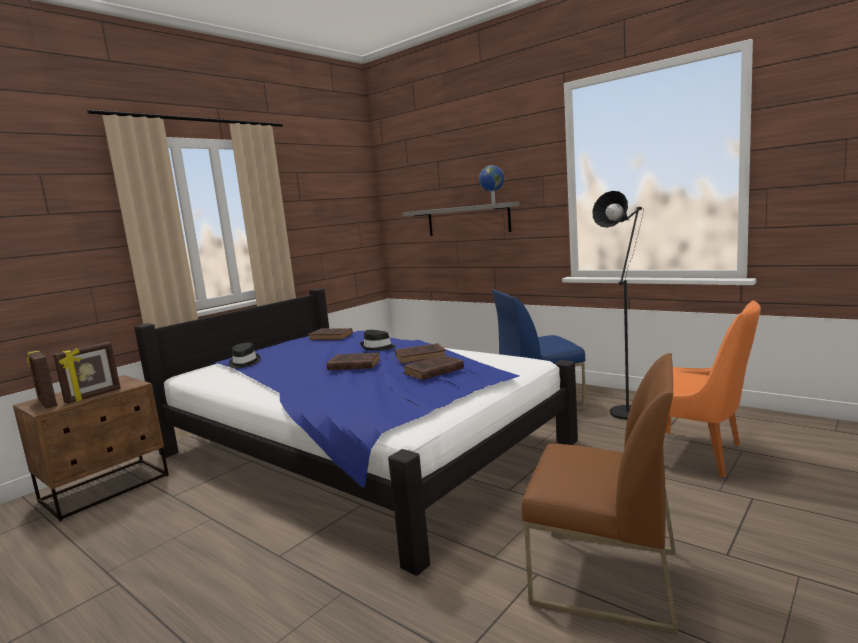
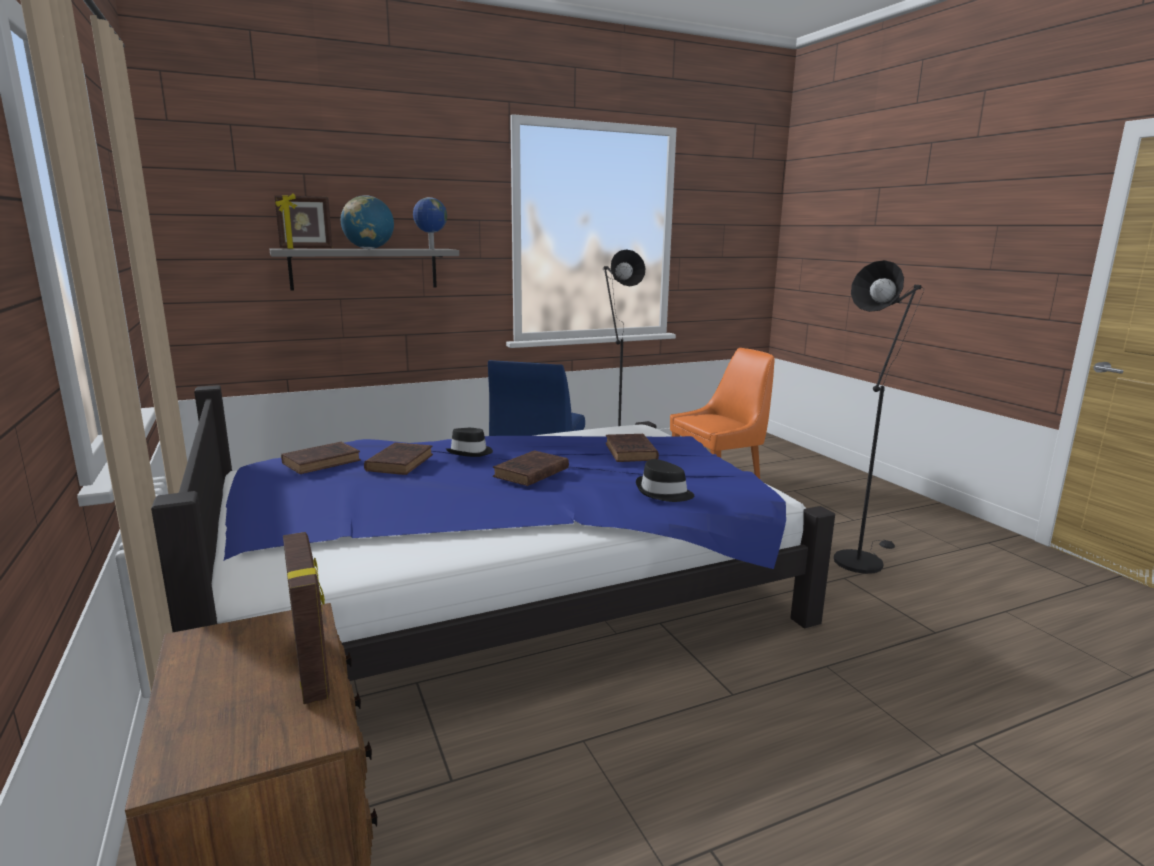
camera: 65 degrees left, 5 degrees up
picture frame [26,350,57,409] -> picture frame moved to [274,194,333,249]
black hat [228,343,261,368] -> black hat moved to [636,459,694,502]
brown book [395,343,446,364] -> brown book moved to [364,442,433,475]
brown chair [521,353,678,635] -> black floor lamp [834,260,924,574]
none -> globe [341,195,394,249]

